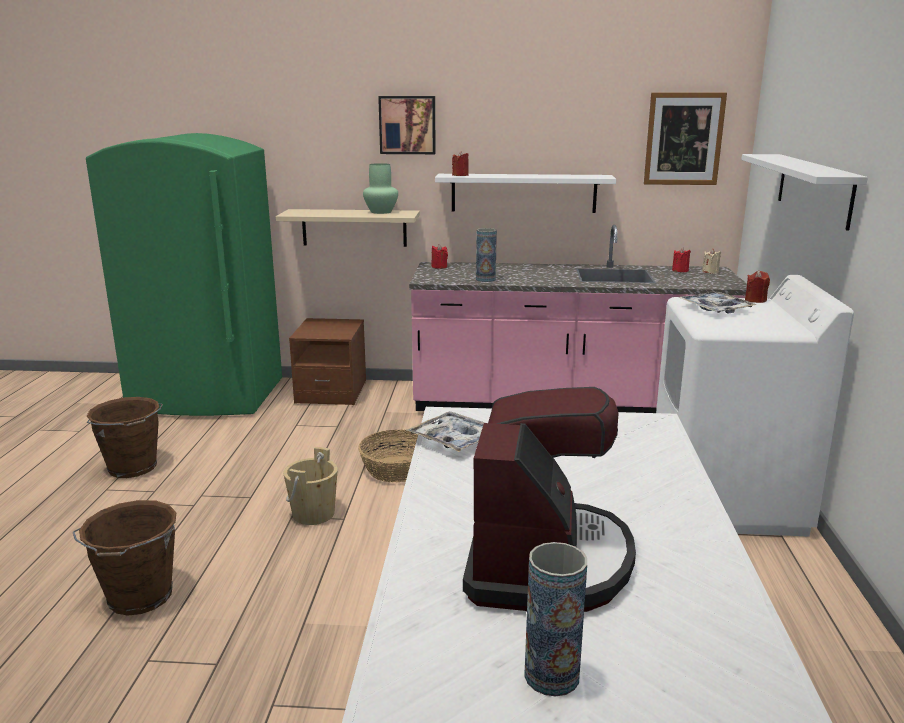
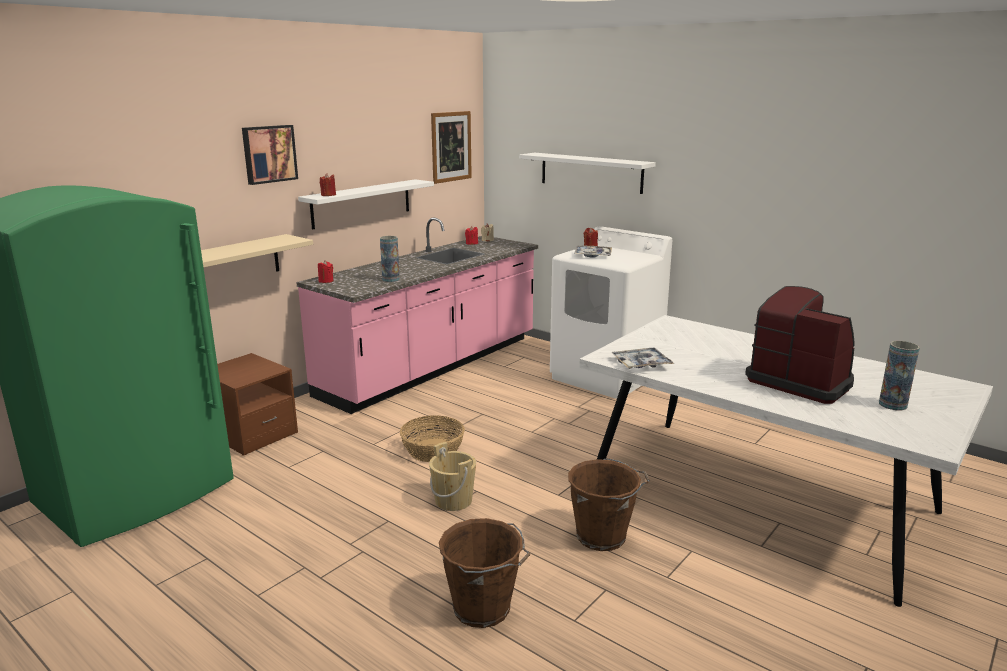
camera: 55 degrees left, 0 degrees up
brown bucket [87,397,163,478] -> brown bucket moved to [568,458,650,551]
green vase [363,163,398,214] -> none

